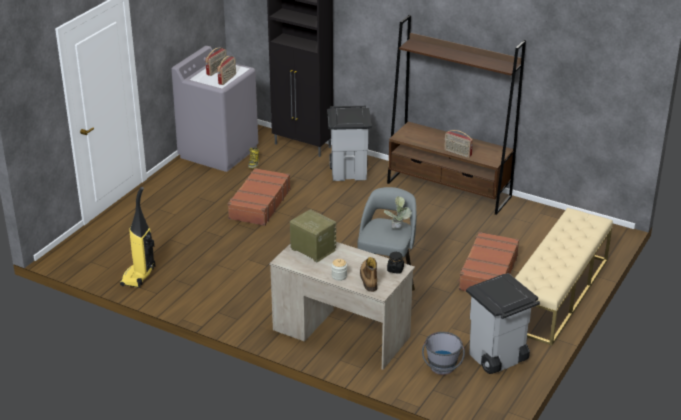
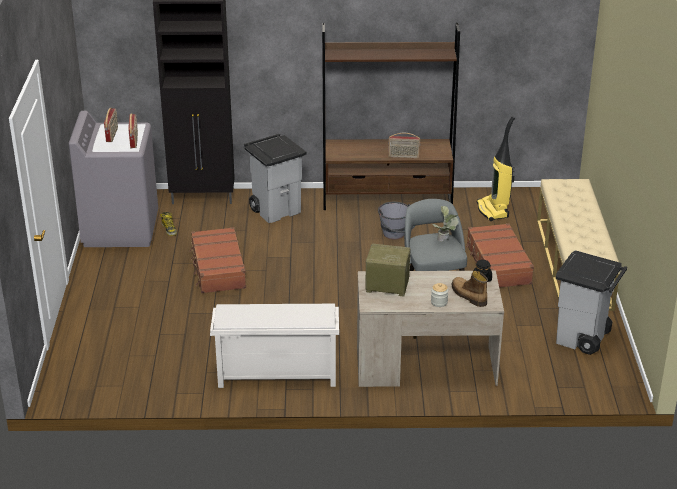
camera: 30 degrees left, 0 degrees up
vacuum cleaner [120,187,156,288] -> vacuum cleaner moved to [477,116,515,221]
grey bucket [422,332,465,375] -> grey bucket moved to [378,202,415,240]
none -> white shoe rack [210,304,339,388]

